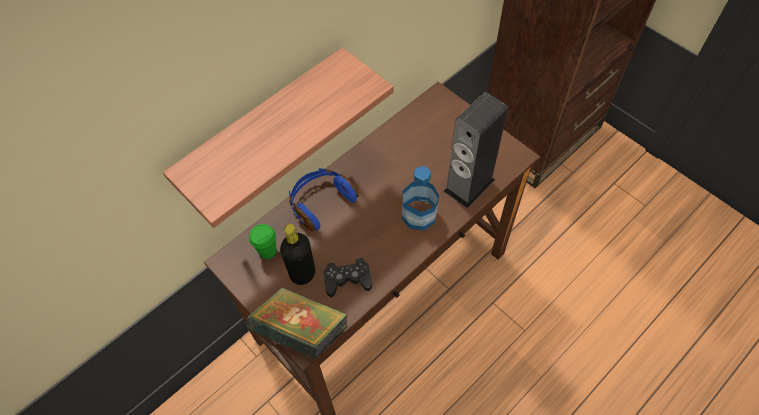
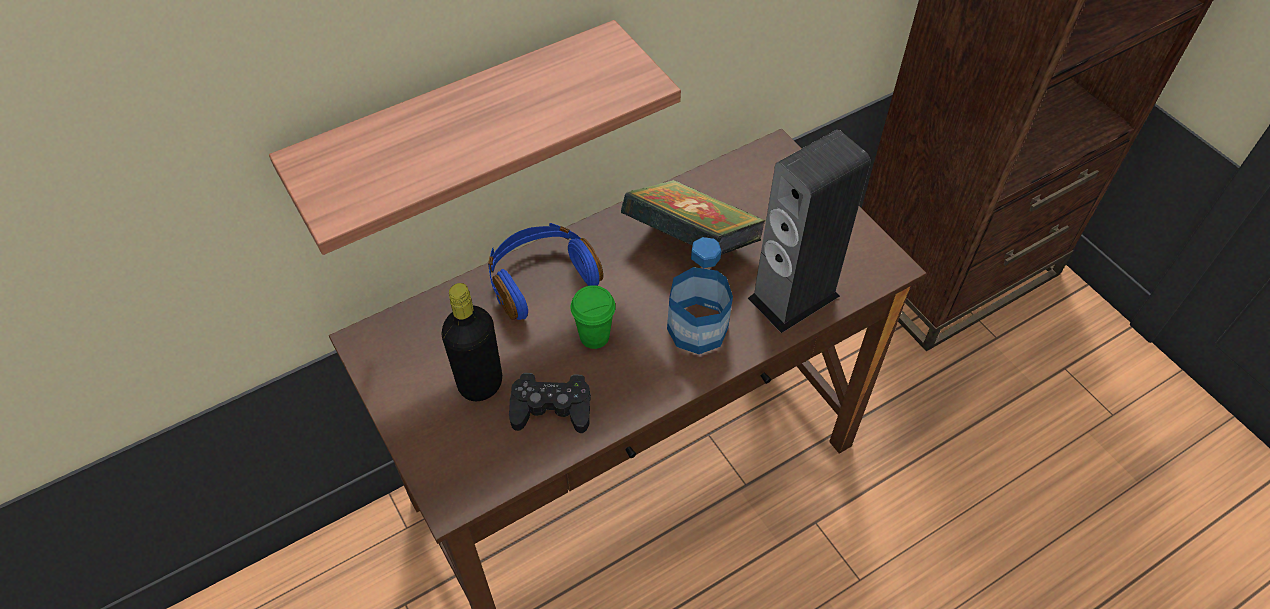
camera: 10 degrees right, 5 degrees down
book [247,288,348,360] -> book moved to [621,180,766,255]
green cup [249,224,277,259] -> green cup moved to [571,285,616,349]

